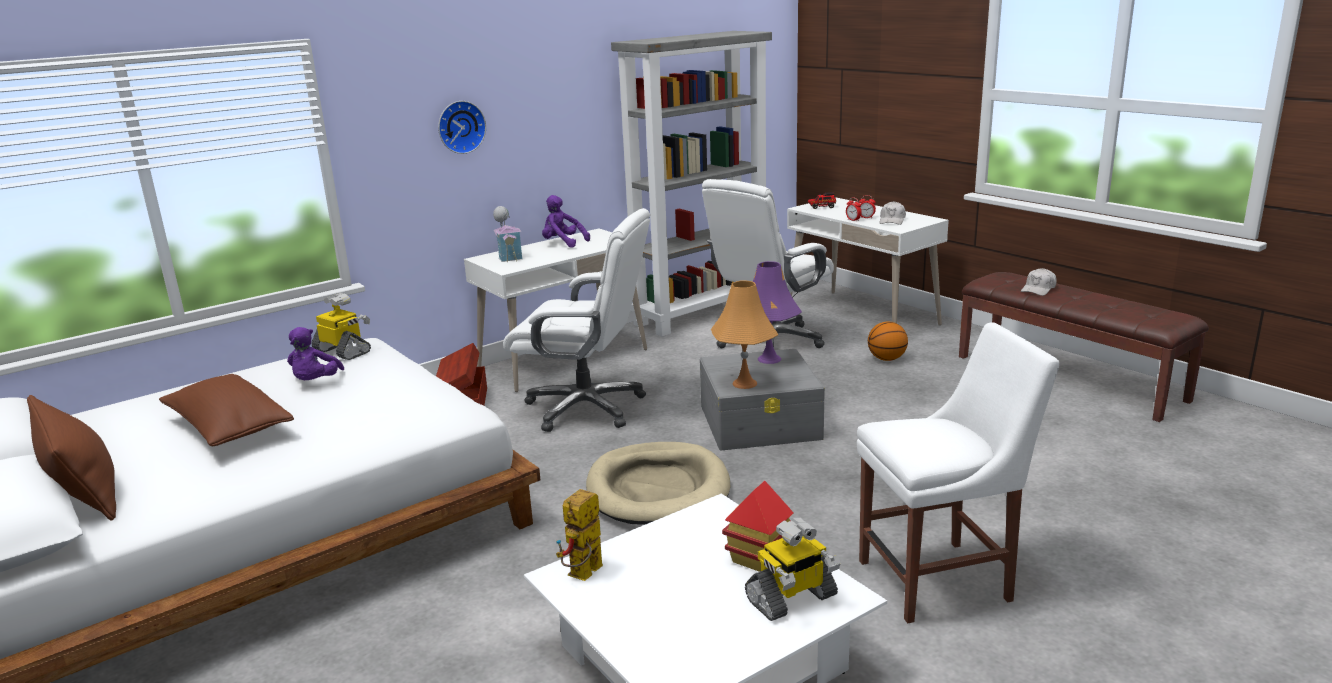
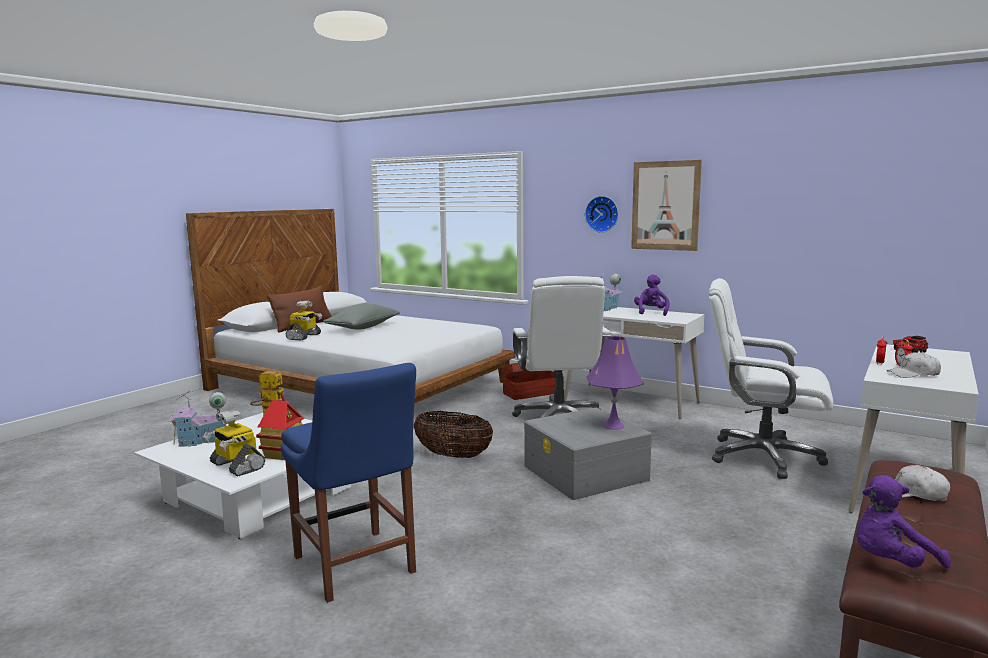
camera: 70 degrees right, 10 degrees down
brown pillow [159,374,294,446] -> grey pillow [323,303,400,330]
purple plush toy [287,327,344,380] -> purple plush toy moved to [856,475,951,569]
toy robot [312,293,371,360] -> toy robot moved to [286,301,322,340]
beige dog bed [586,442,730,525] -> basket [413,411,493,458]
grey bookcase [611,31,772,337] -> none
orange table lamp [711,281,778,389] -> none
white chair [857,322,1060,623] -> blue chair [281,363,416,603]
basketball [868,322,908,361] -> none
none -> toy house [168,391,226,447]
none -> picture [631,160,702,251]

